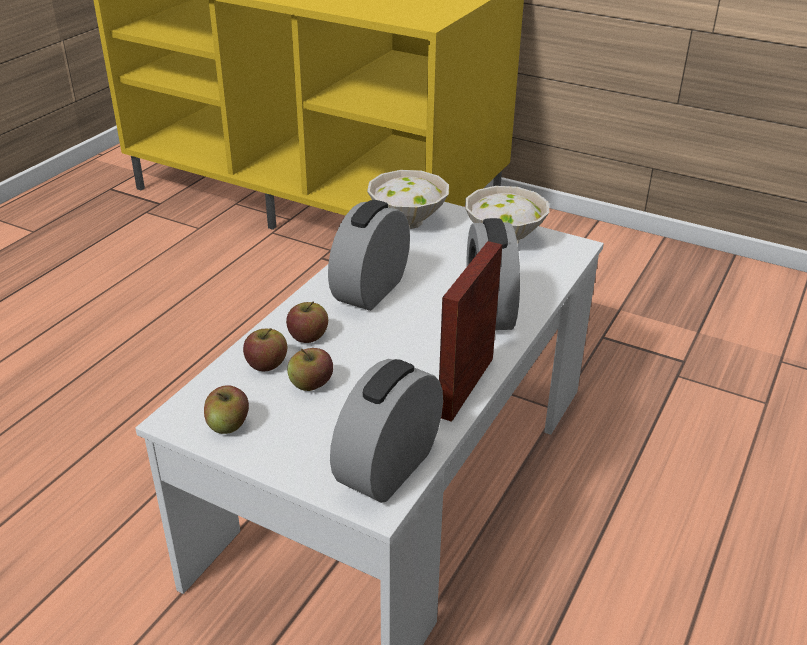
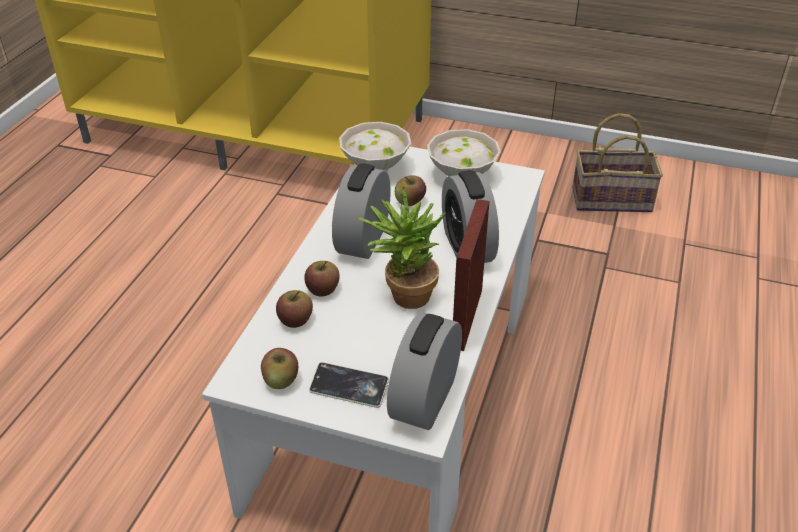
camera: 10 degrees left, 5 degrees up
apple [287,348,333,391] -> apple moved to [395,175,426,206]
none -> phone [309,362,389,408]
none -> potted plant [356,185,446,309]
none -> basket [572,113,663,212]

